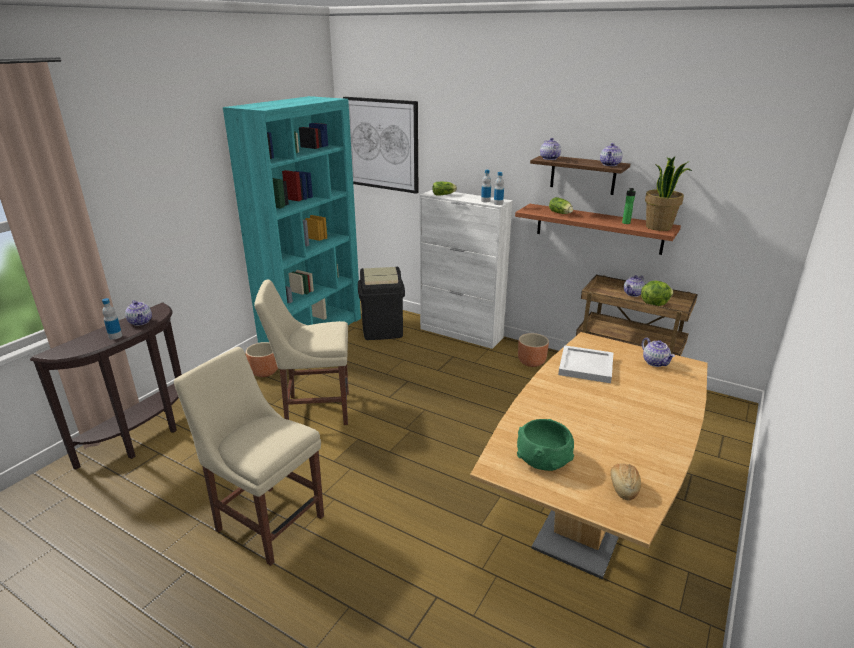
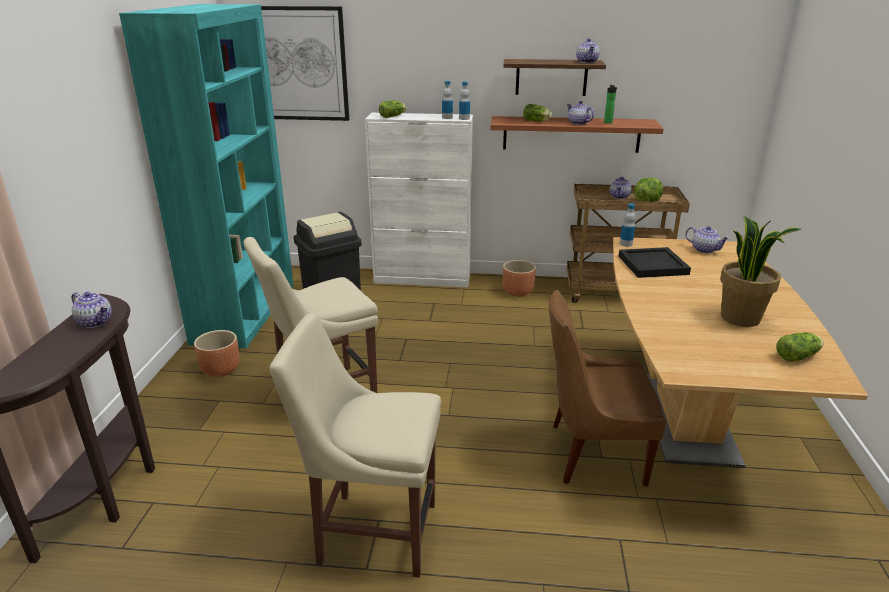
camera: 25 degrees left, 0 degrees up
bottle [102,298,122,339] -> bottle moved to [620,203,636,247]
green bowl [517,419,574,471] -> none
teapot [540,138,561,160] -> teapot moved to [567,101,594,125]
white tray [558,345,614,383] -> black tray [619,247,691,278]
bread [610,463,641,500] -> lettuce [776,332,823,362]
potted plant [645,157,692,231] -> potted plant moved to [720,216,801,327]
none -> brown chair [549,290,666,486]

